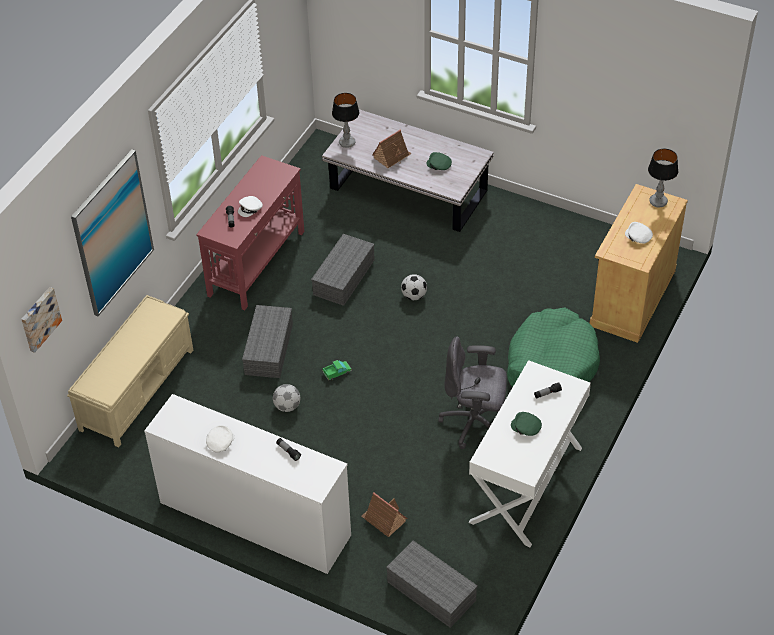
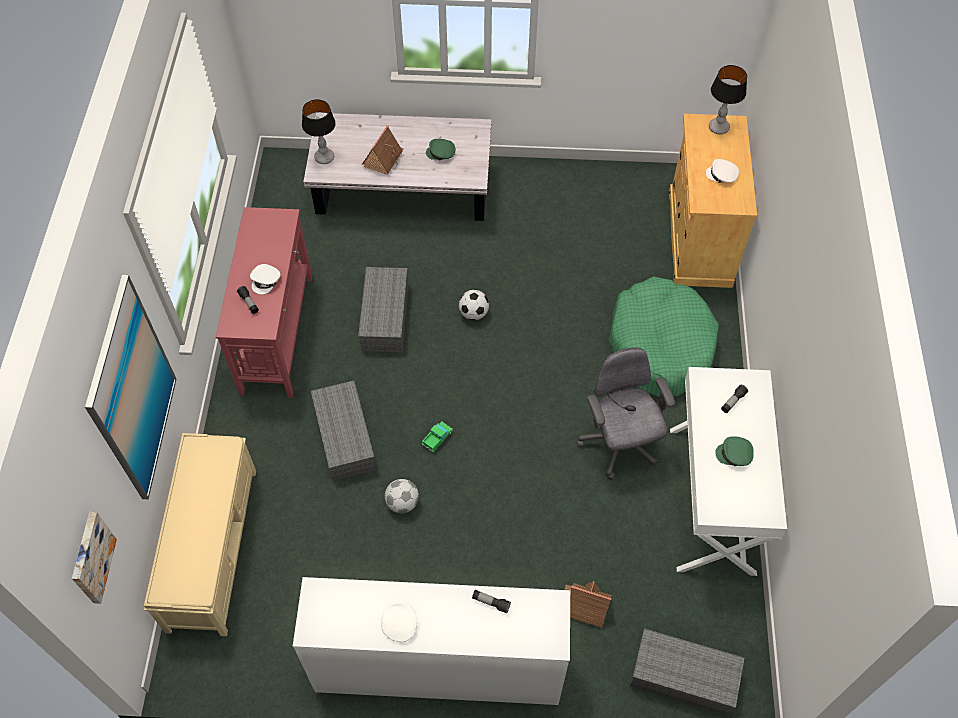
camera: 25 degrees left, 10 degrees up
grey office chair [438,336,507,449] -> grey office chair turned 90 degrees clockwise [578,348,675,480]

